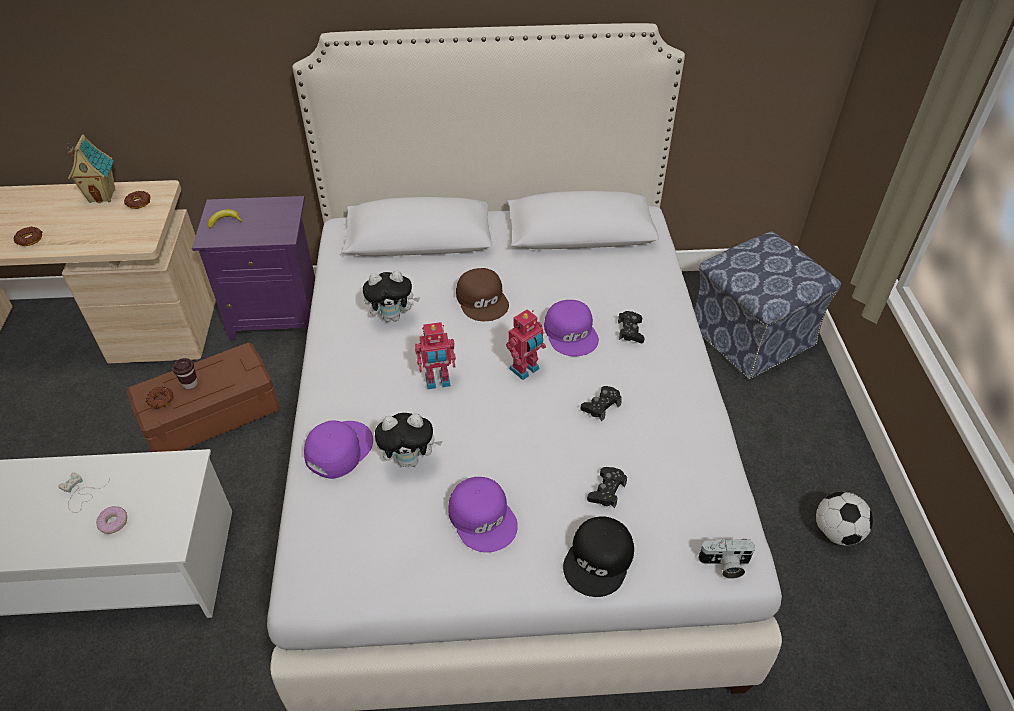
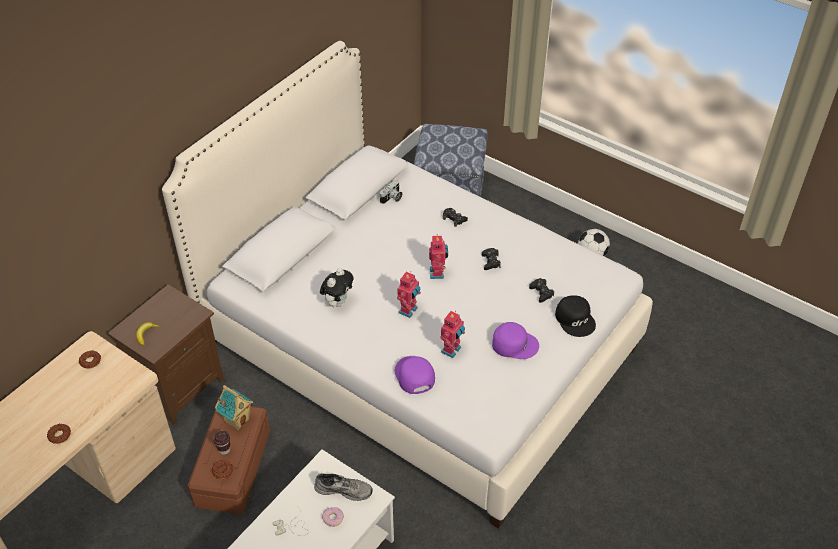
camera: 50 degrees left, 0 degrees up
toy house [67,134,116,203] -> toy house moved to [215,385,253,430]
purple nightstand [192,196,315,341] -> brown nightstand [108,284,224,426]
plush toy [375,413,442,467] -> toy robot [440,311,465,358]
brown cap [456,268,509,321] -> none
purple cap [544,300,599,356] -> none
camera [698,539,755,579] -> camera moved to [380,180,402,204]
none -> grey shoe [314,473,373,501]

